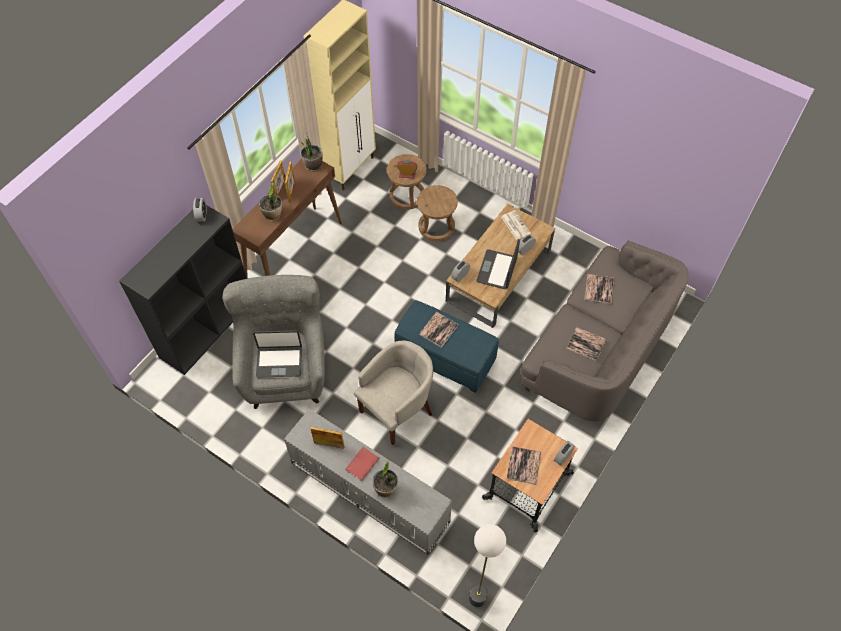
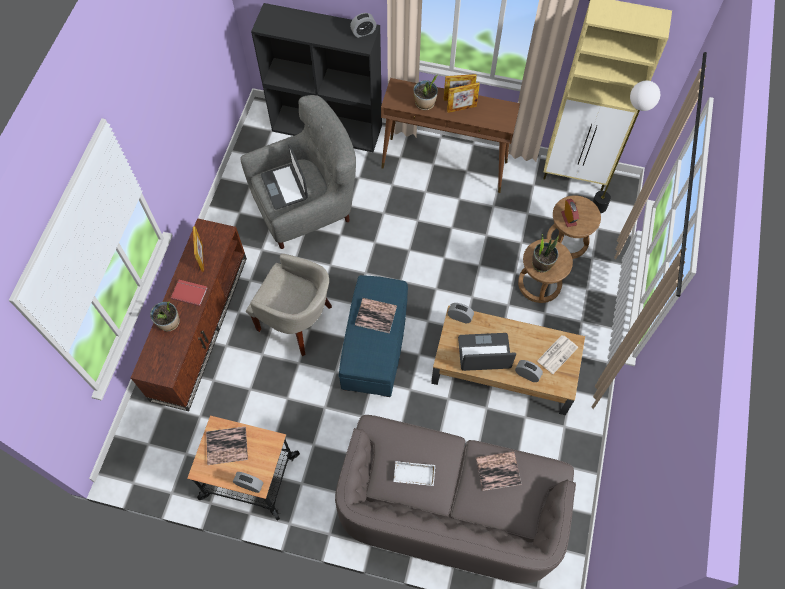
camera: 70 degrees right, 5 degrees up
grey tv stand [284,409,452,555] -> brown tv stand [131,218,247,411]
potted plant [300,133,323,172] -> potted plant moved to [532,234,559,273]
floor lamp [469,524,506,607] -> floor lamp moved to [592,80,660,213]
book [567,327,606,361] -> white tray [393,461,435,486]

